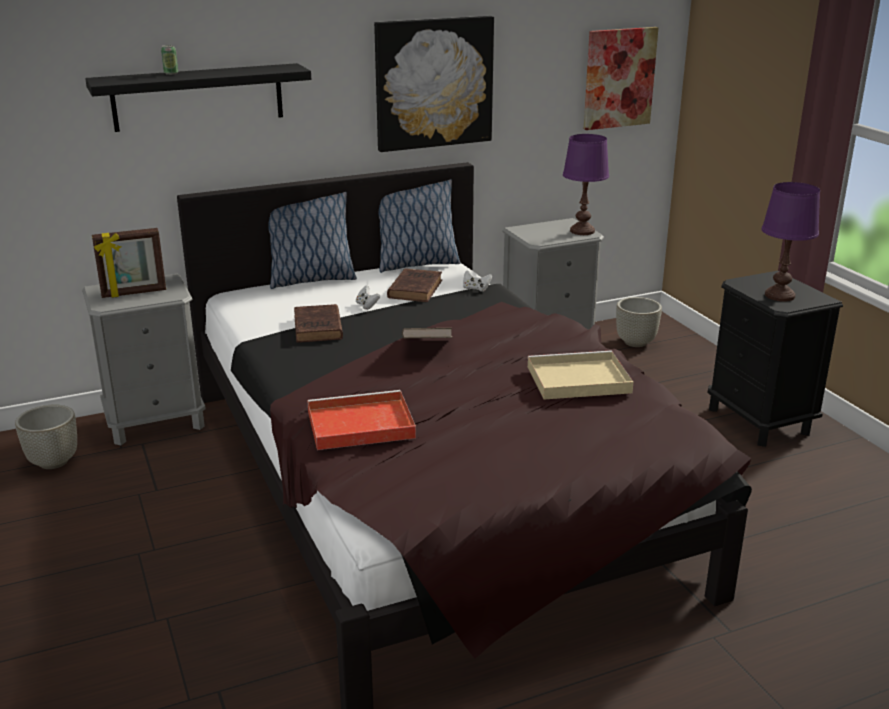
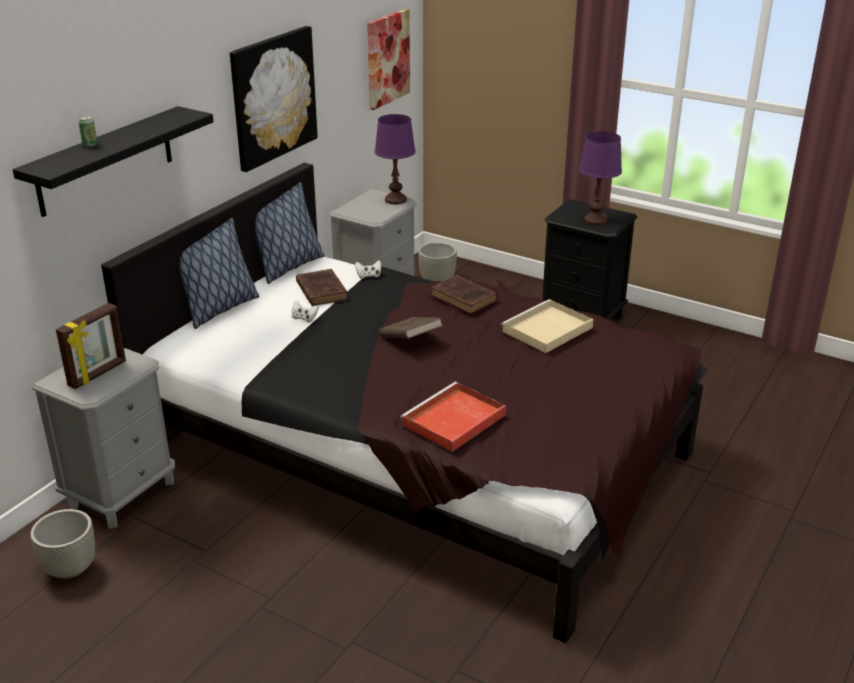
camera: 35 degrees left, 5 degrees up
brown book [294,304,343,343] -> brown book moved to [431,275,498,314]

